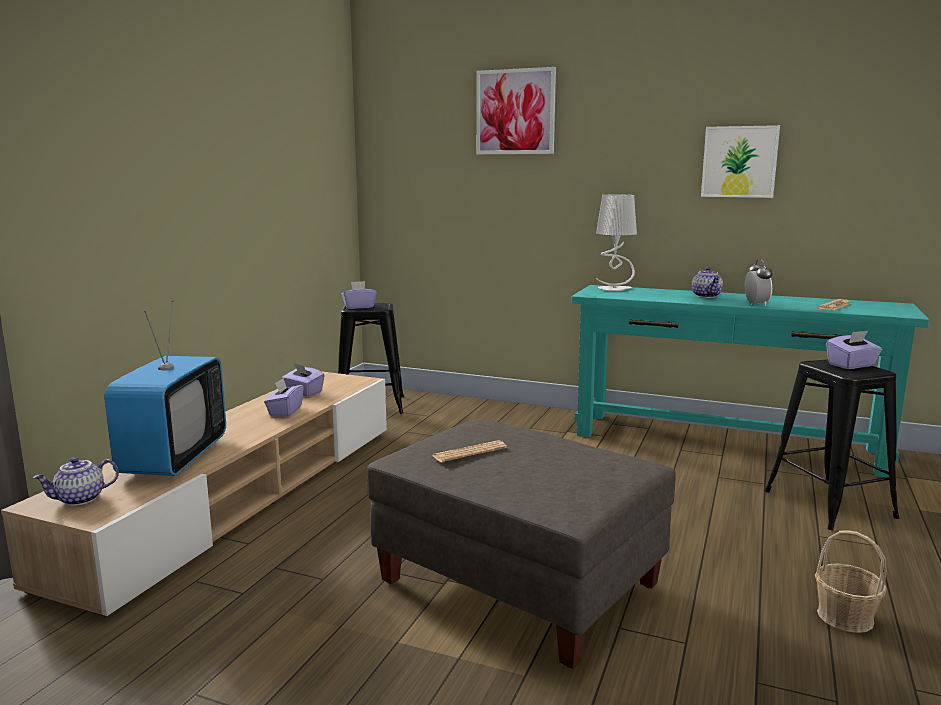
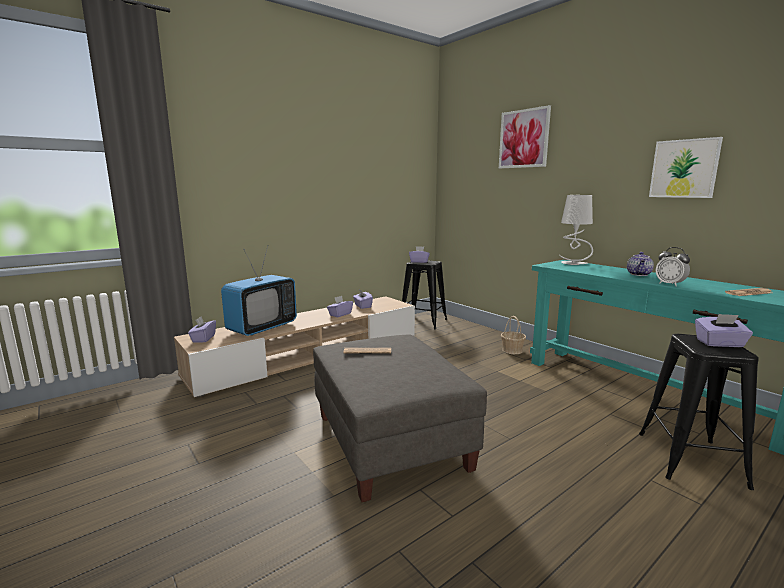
camera: 30 degrees right, 0 degrees up
teapot [32,457,119,506] -> purple tissue box [188,317,216,342]
alarm clock [745,259,772,307] -> alarm clock turned 120 degrees clockwise [656,247,690,286]
basket [815,530,887,633] -> basket moved to [501,316,526,354]

